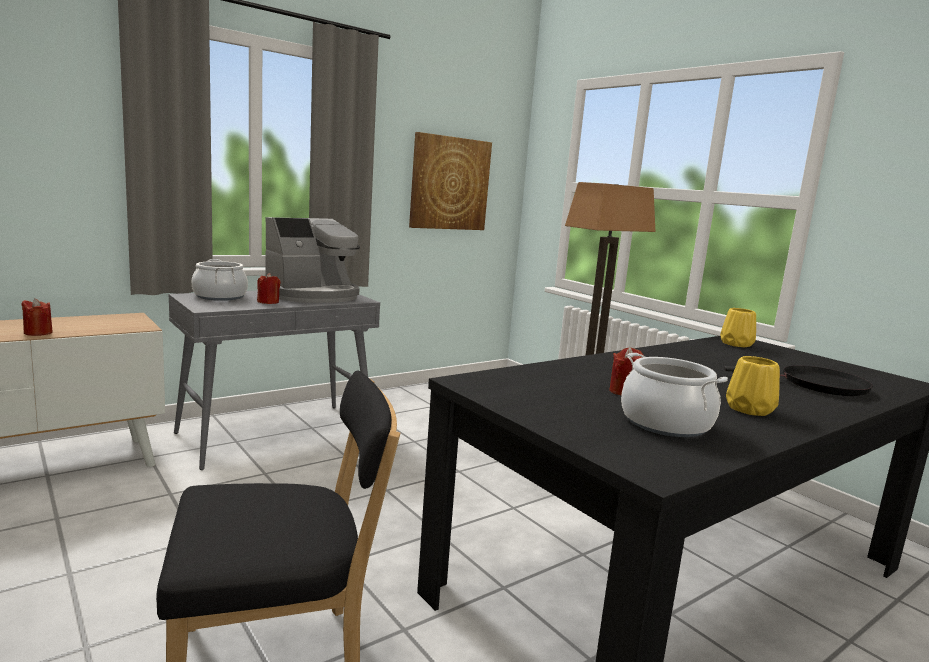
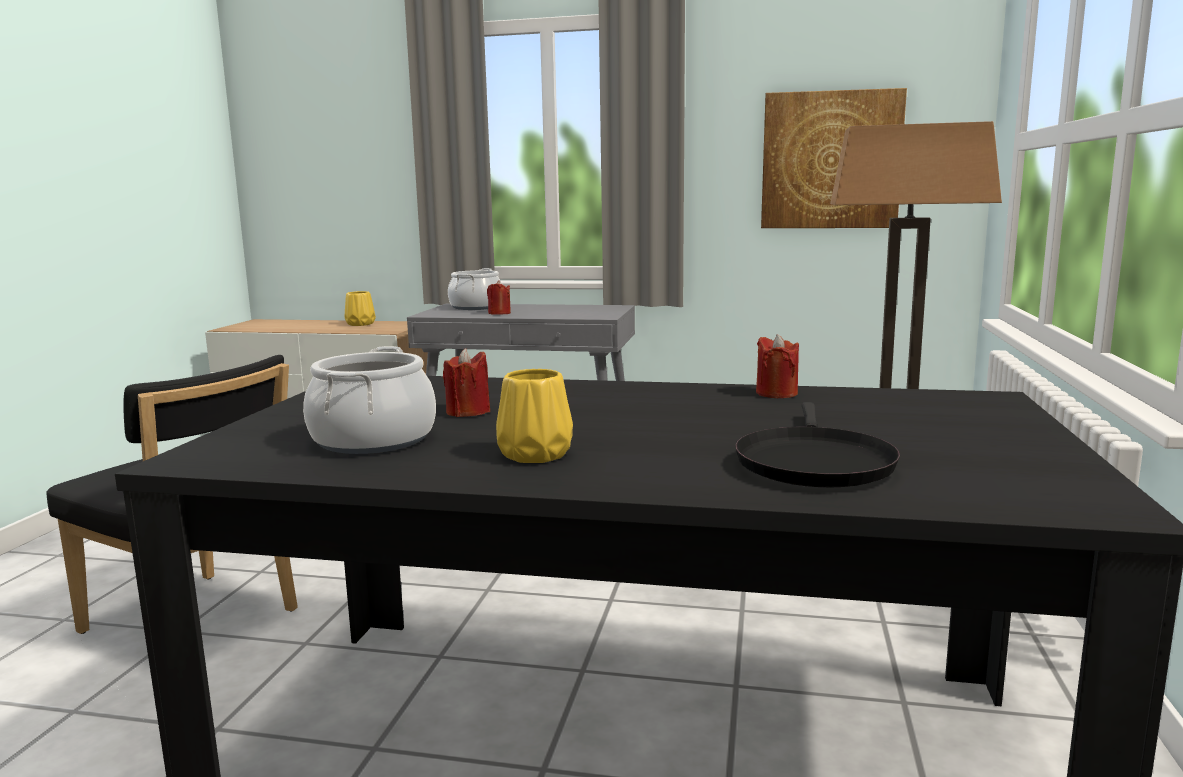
camera: 50 degrees right, 0 degrees up
red candle [21,298,53,336] -> red candle moved to [756,334,799,398]
coffee machine [265,217,360,303] -> none
yellow vase [720,308,756,347] -> yellow vase moved to [345,291,376,326]
black frying pan [724,365,873,396] -> black frying pan turned 45 degrees clockwise [735,402,900,487]

